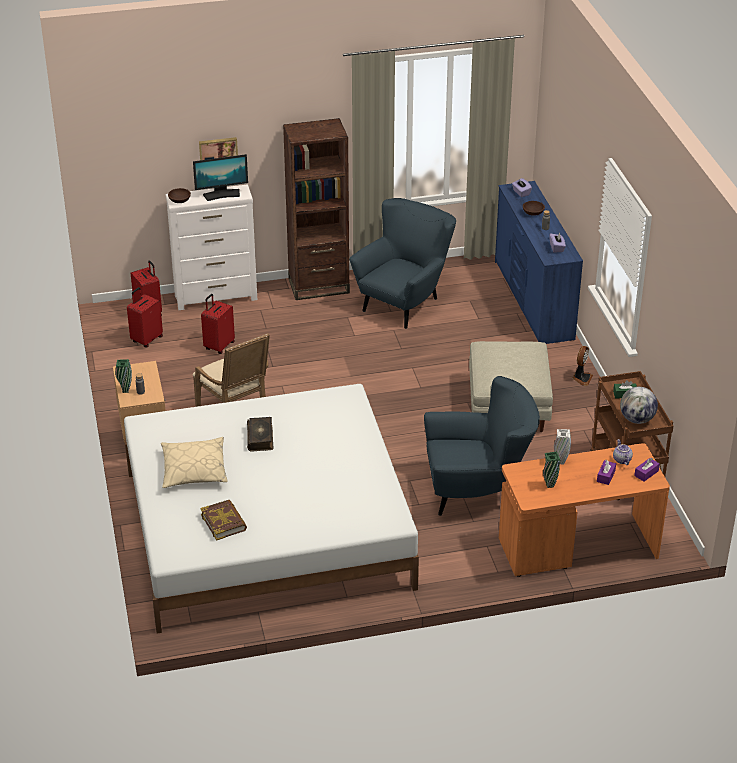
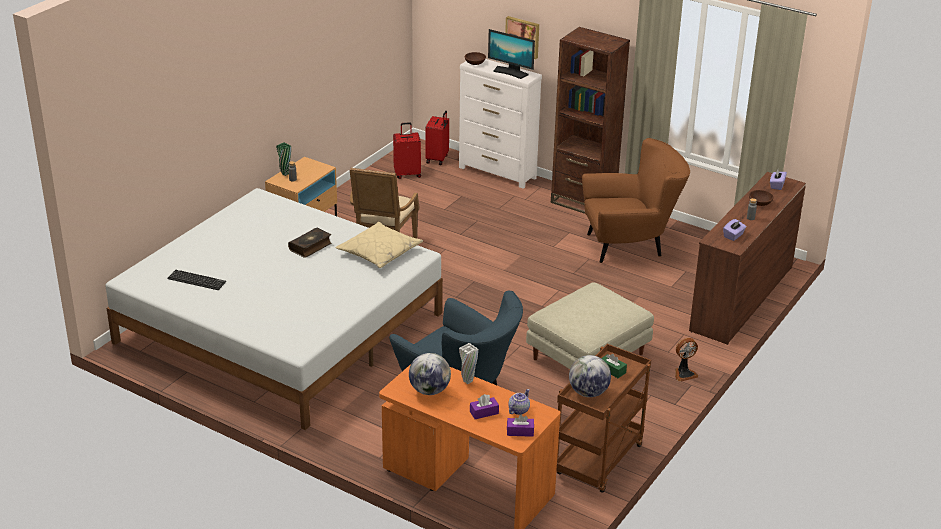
camera: 45 degrees right, 5 degrees down
beige pillow [161,437,228,488] -> beige pillow moved to [336,222,423,268]
book [200,500,247,541] -> keyboard [167,270,226,290]
red suitcase [201,294,235,354] -> none
blue armchair [349,198,456,329] -> brown armchair [582,138,690,263]
blue dresser [495,181,583,344] -> brown dresser [689,172,806,345]
green vase [543,452,560,488] -> globe [409,353,451,395]

